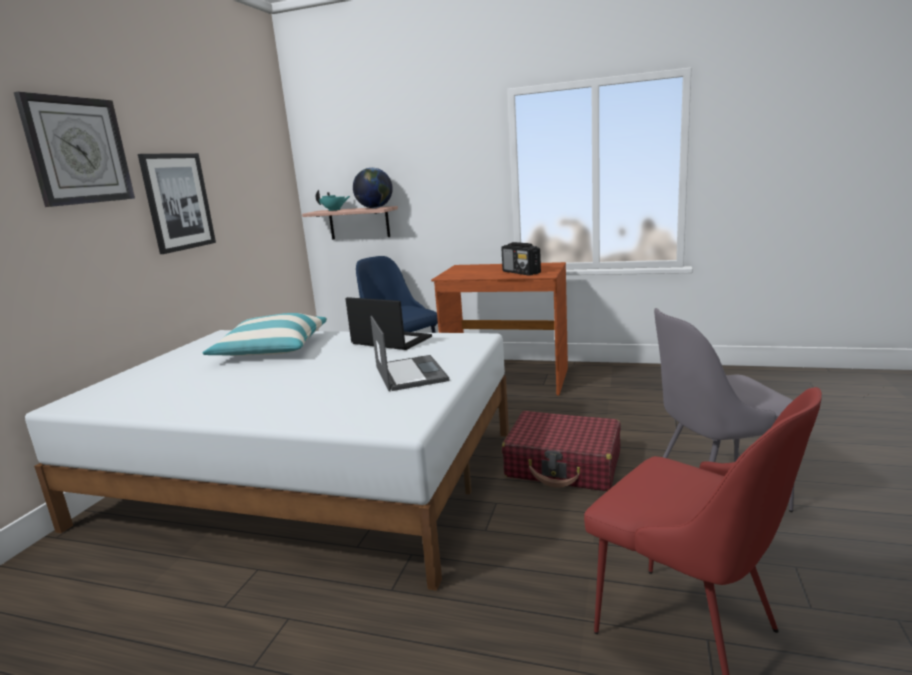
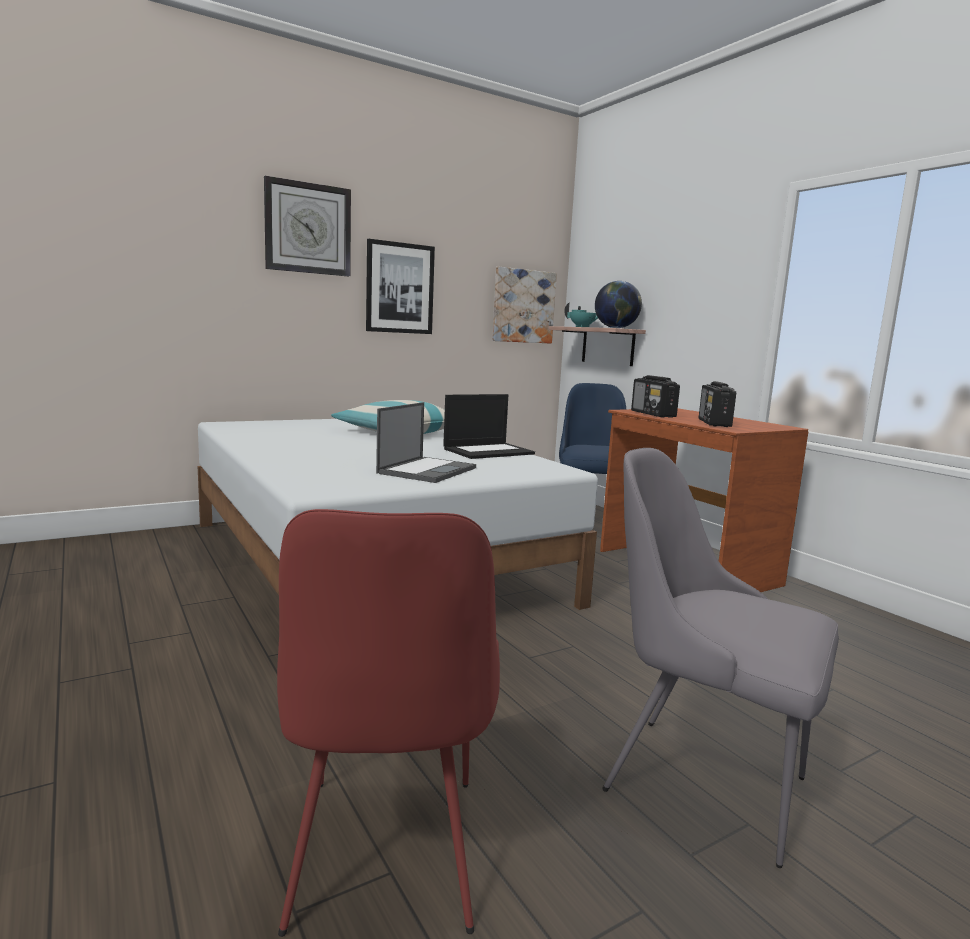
camera: 40 degrees right, 5 degrees down
laptop [345,297,432,350] -> laptop turned 75 degrees clockwise [443,394,535,459]
red suitcase [502,411,621,491] -> none
none -> picture [492,267,557,344]
none -> radio [631,375,680,418]

